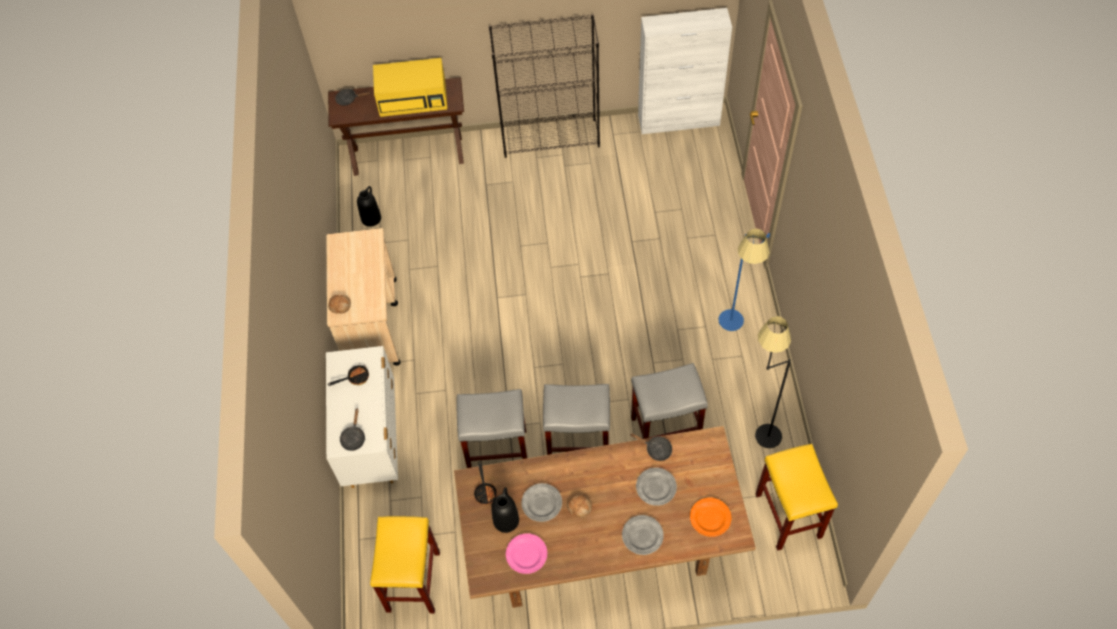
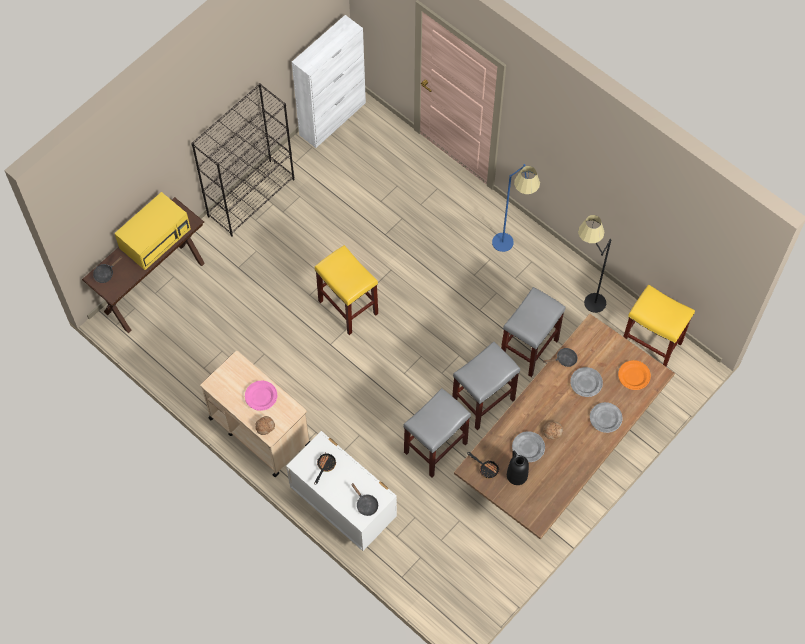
camera: 45 degrees left, 5 degrees up
black vase [357,186,381,227] -> none
yellow stool [370,516,440,613] -> yellow stool moved to [315,245,378,335]
pink plate [506,533,547,574] -> pink plate moved to [245,381,277,411]

